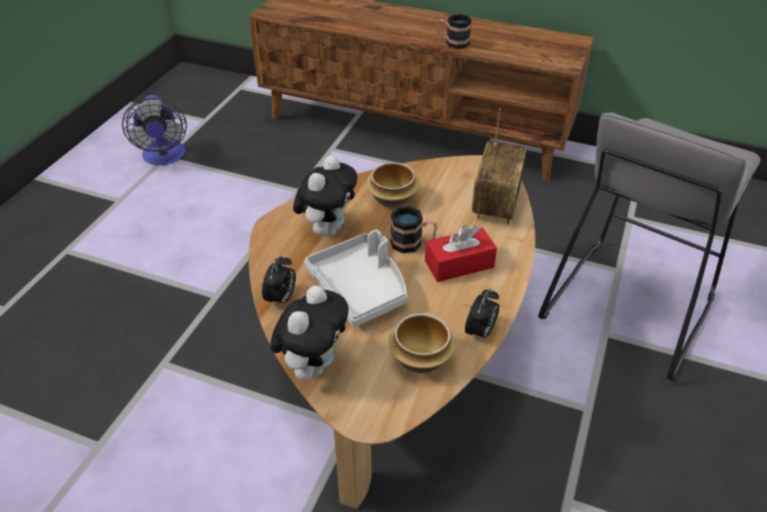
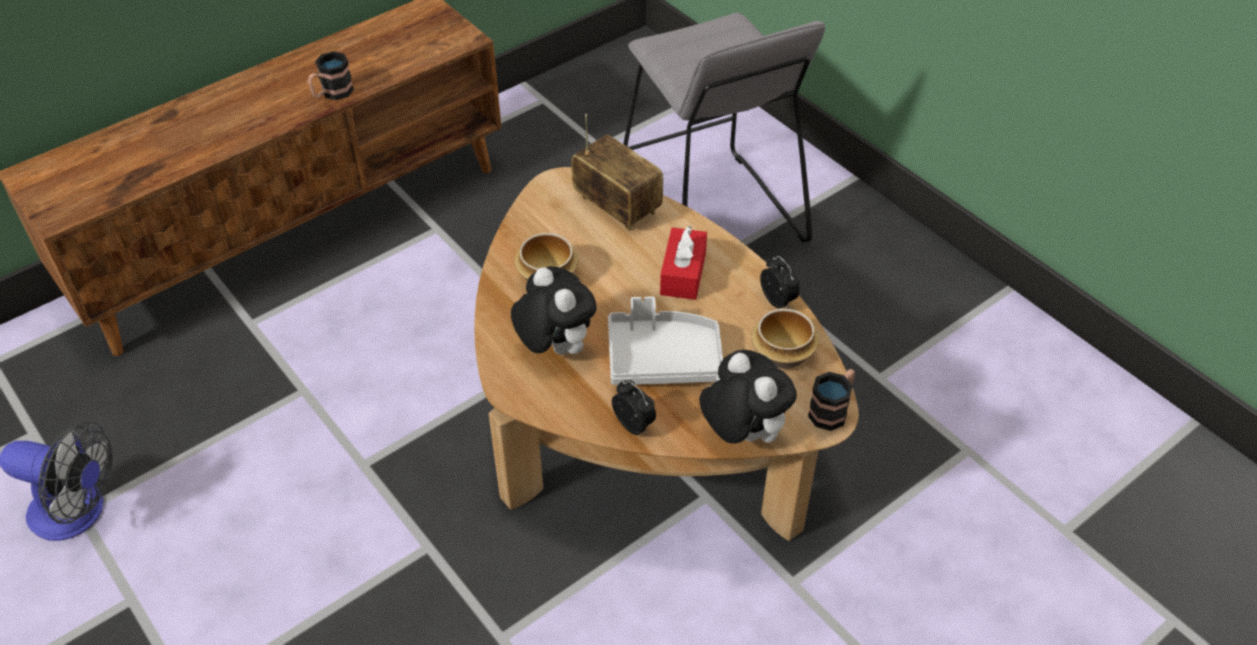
camera: 60 degrees left, 5 degrees up
mug [390,206,437,253] -> mug moved to [808,369,855,431]

